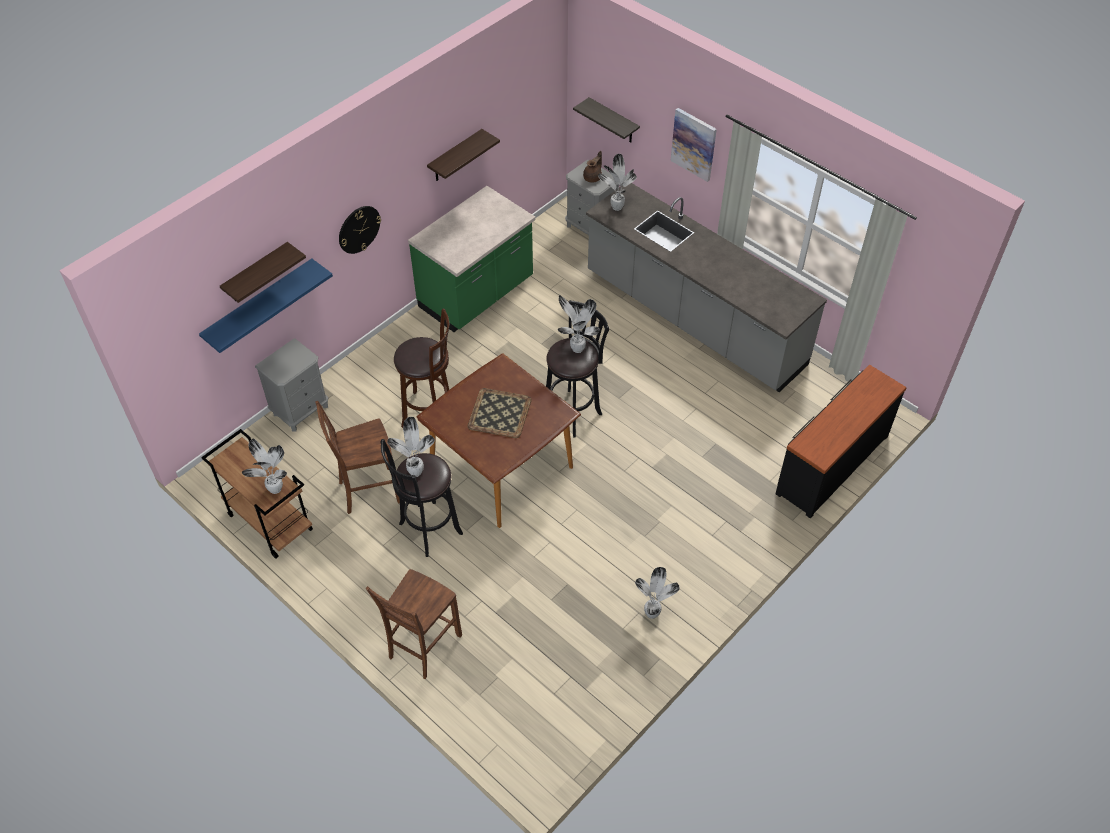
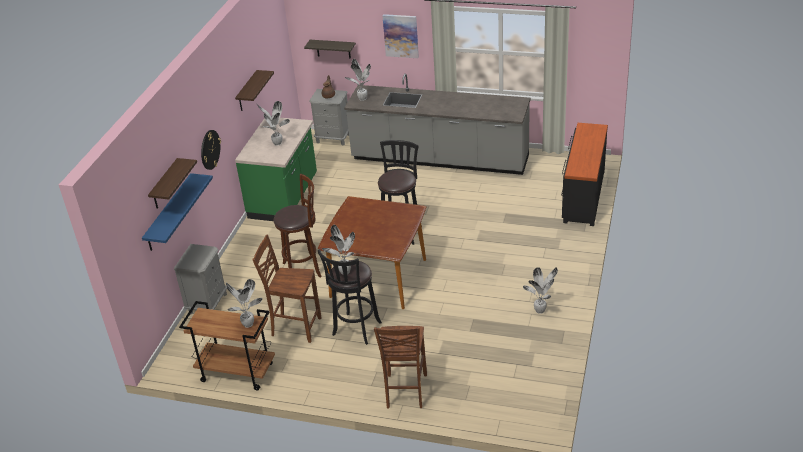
camera: 25 degrees left, 15 degrees down
brown chair [315,401,400,514] -> brown chair turned 60 degrees clockwise [252,235,321,343]
tray [467,388,532,438] -> none
potted plant [558,295,599,353] -> potted plant moved to [256,101,290,146]

